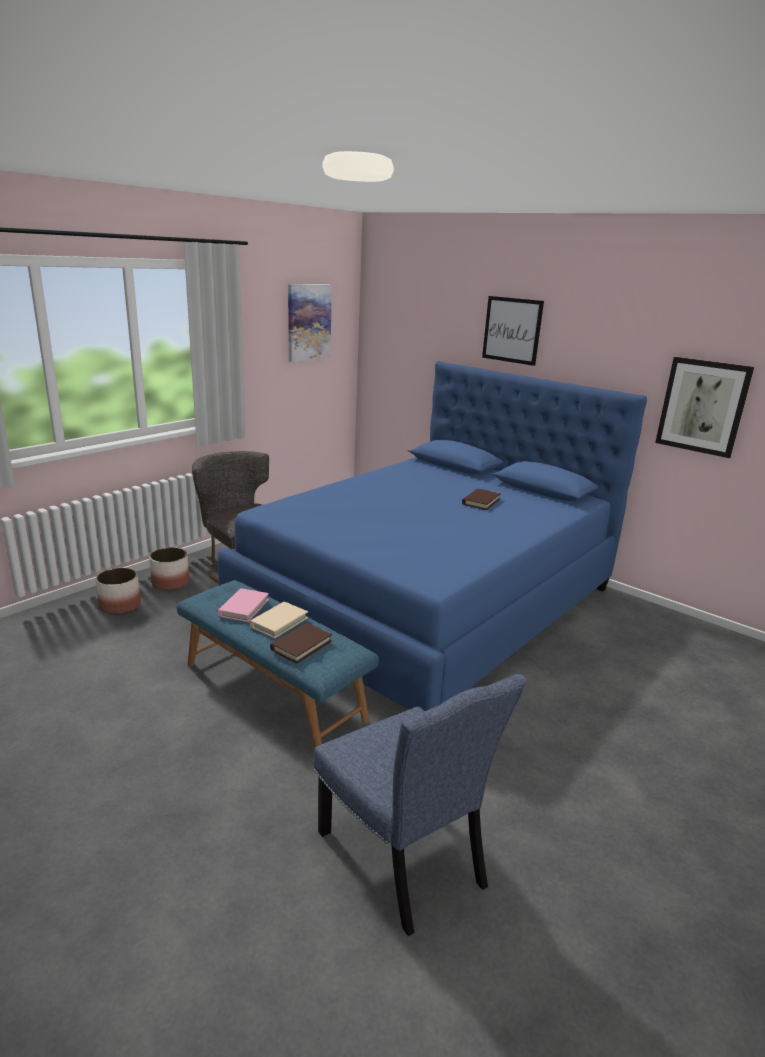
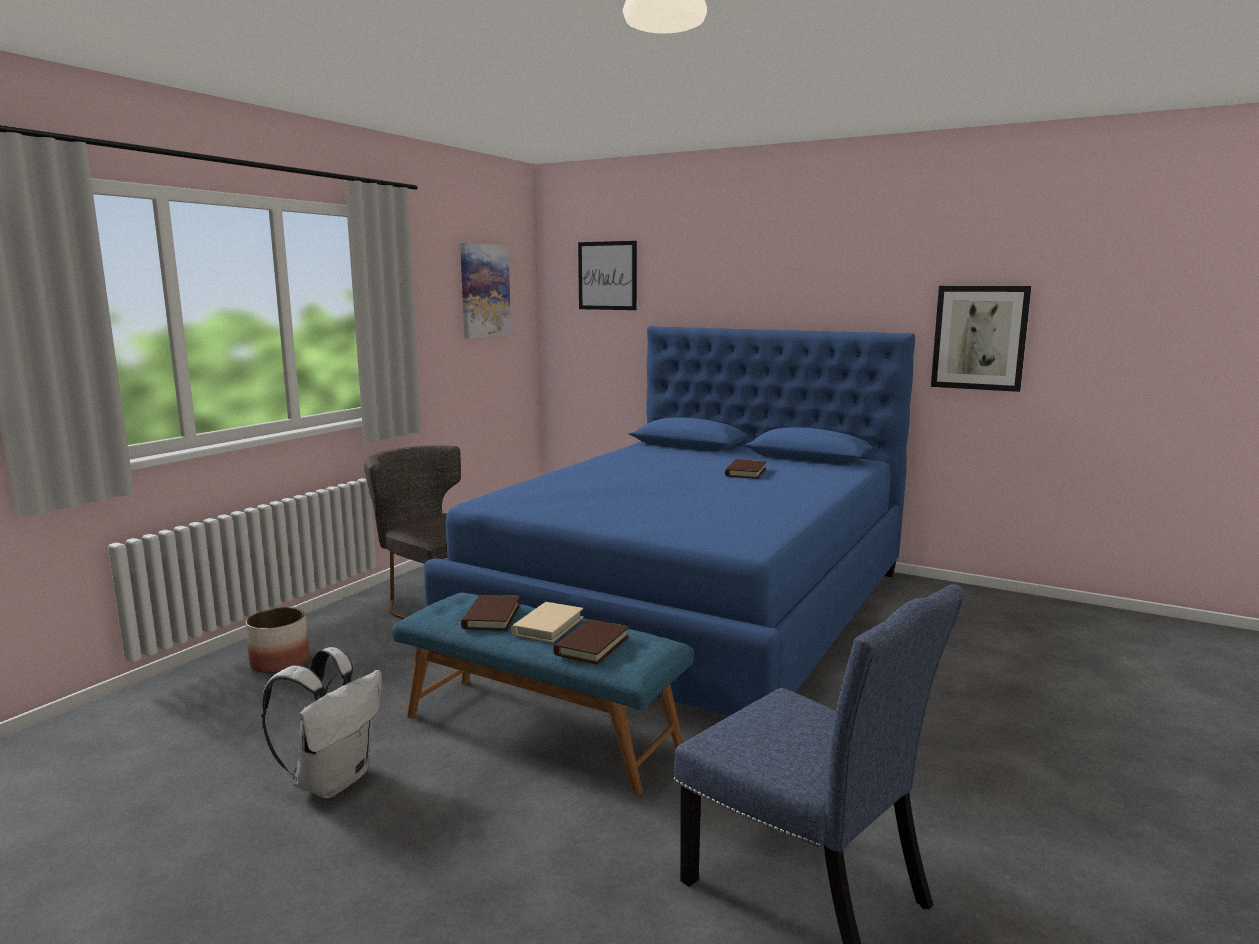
camera: 10 degrees left, 10 degrees down
planter [149,547,190,590] -> none
pink book [217,588,269,622] -> brown book [461,595,520,631]
picture [482,296,544,366] -> picture moved to [578,241,637,310]
none -> white backpack [261,647,382,798]

